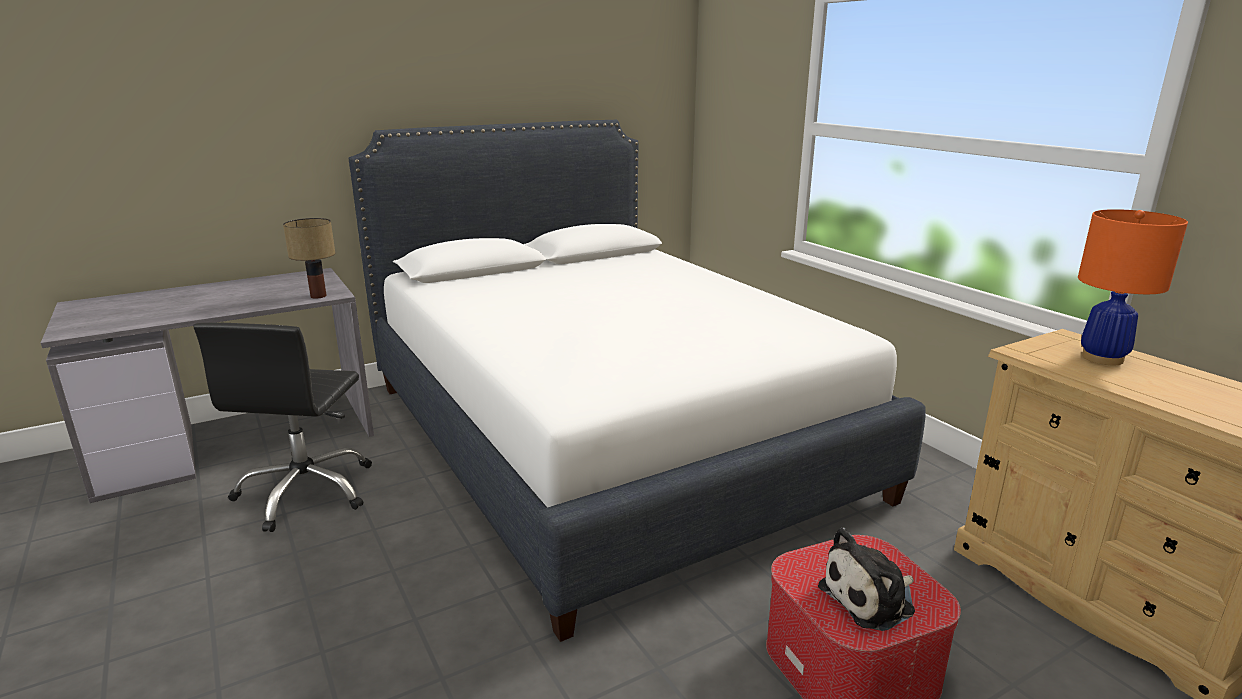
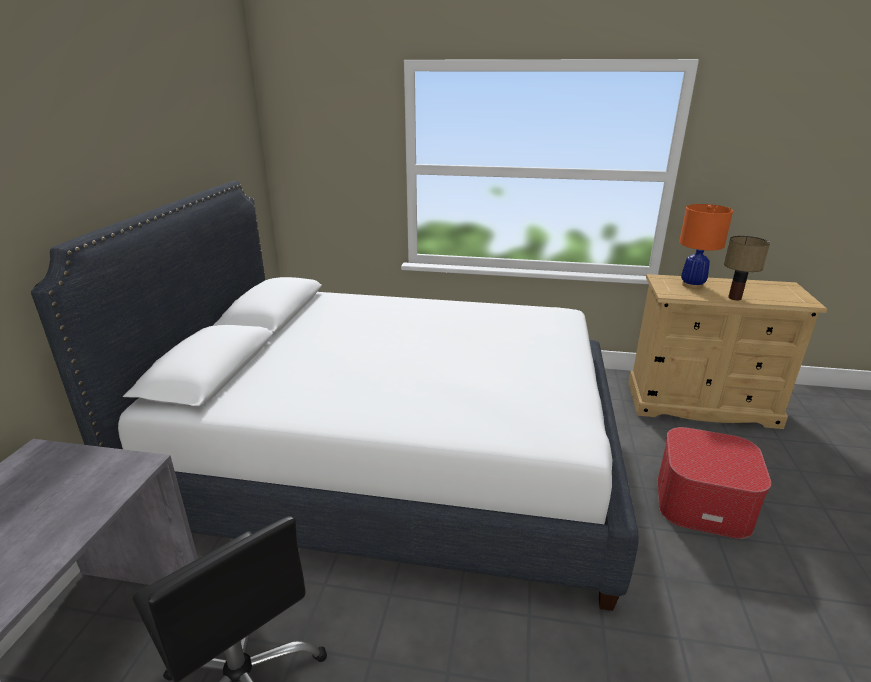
camera: 50 degrees left, 5 degrees up
table lamp [283,218,335,299] -> table lamp moved to [724,236,770,300]
plush toy [818,528,915,631] -> none

